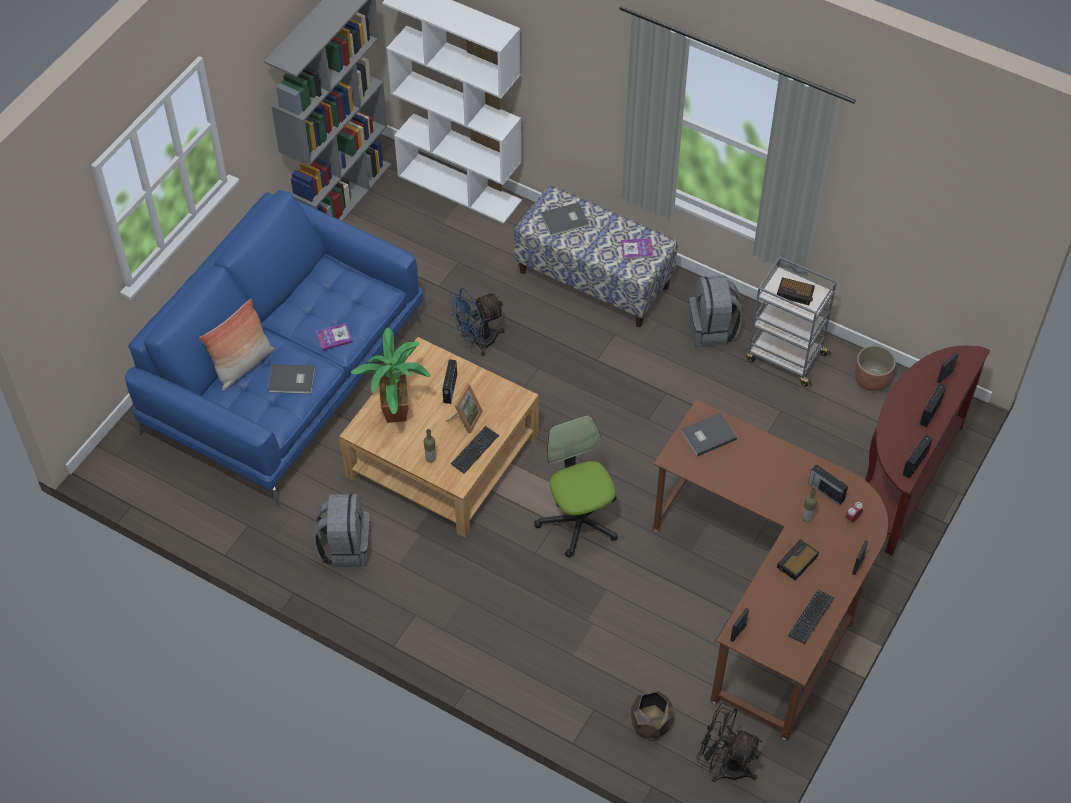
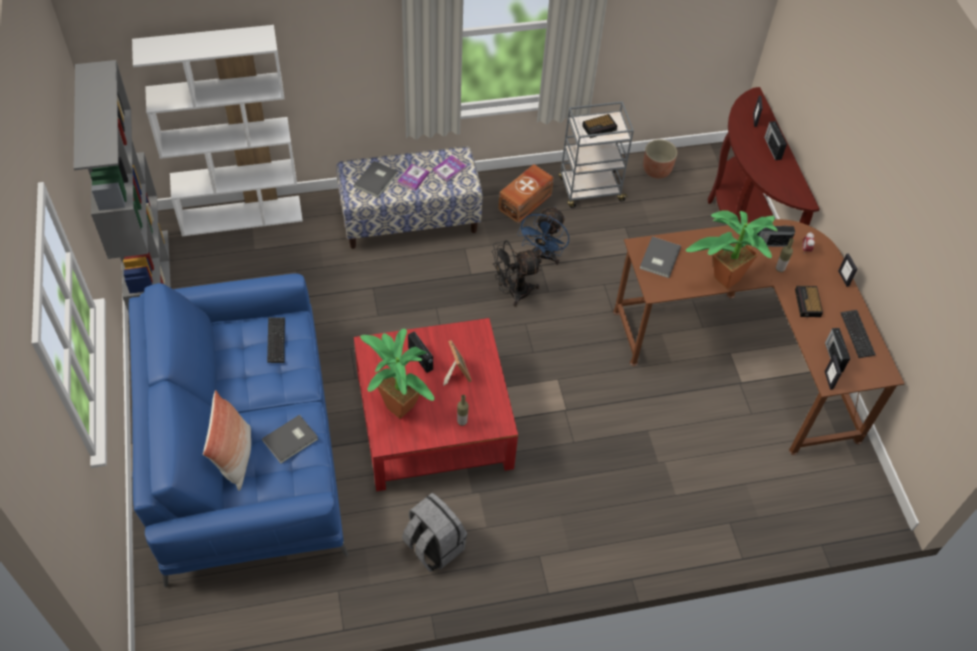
camera: 45 degrees left, 0 degrees up
book [316,323,353,351] -> book moved to [398,164,429,191]
beige coffee table [339,337,539,537] -> red coffee table [354,318,518,491]
blue fan [448,288,505,356] -> blue fan moved to [517,206,569,265]
keyboard [451,426,499,474] -> keyboard moved to [267,317,285,363]
office chair [534,415,618,558] -> none
brown planter [631,691,674,738] -> none
grey backpack [689,275,742,347] -> brown storage box [498,164,554,223]
black fan [697,703,762,783] -> black fan moved to [492,240,541,307]
radio [902,434,933,479] -> radio moved to [825,328,850,373]
none -> potted plant [686,210,778,289]

